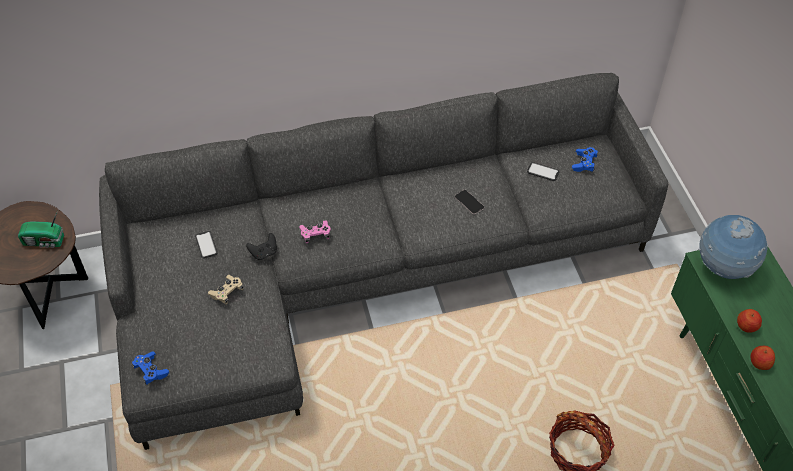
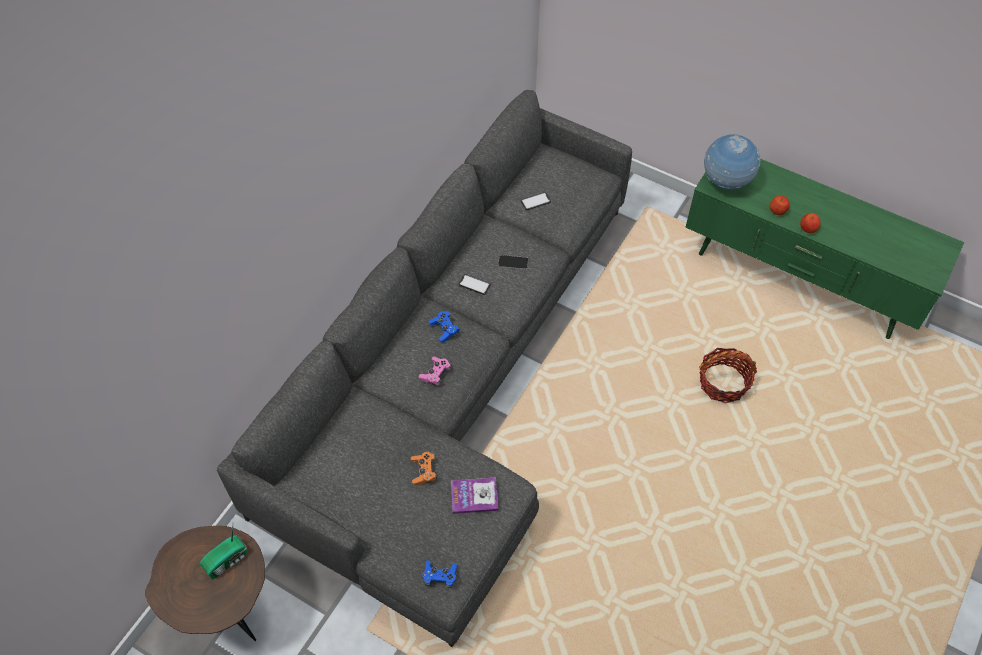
camera: 45 degrees left, 5 degrees up
phone [195,231,218,258] -> phone moved to [459,274,491,295]
beige game controller [208,275,244,305] -> orange game controller [411,452,437,485]
black game controller [246,233,277,260] -> none
blue game controller [572,147,598,172] -> blue game controller moved to [429,311,460,343]
none -> book [451,478,498,514]

